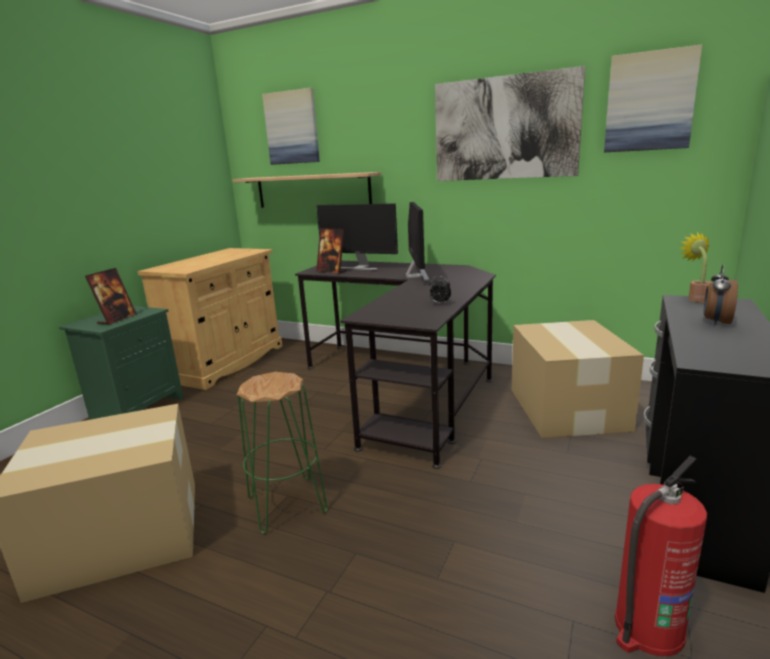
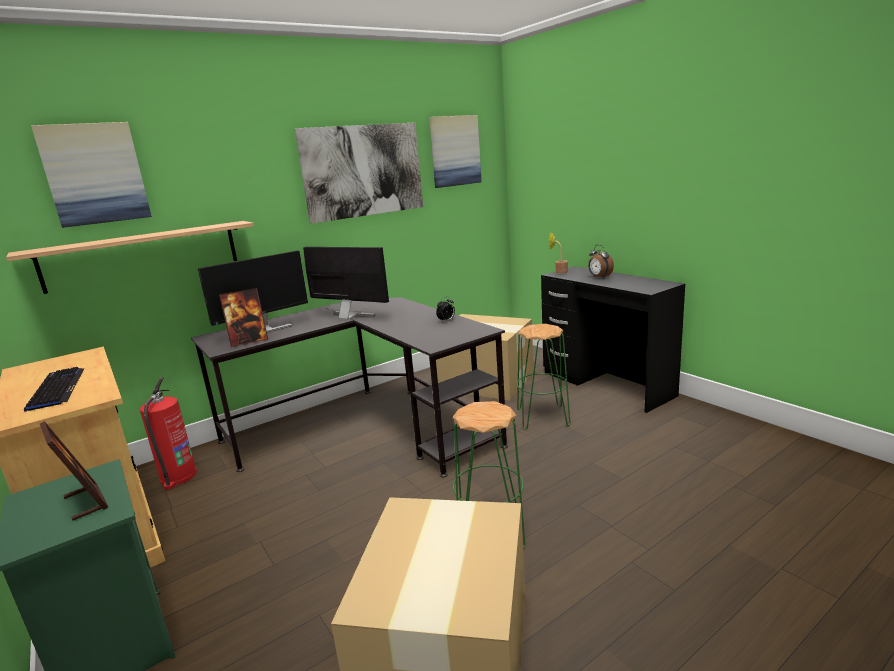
camera: 60 degrees left, 0 degrees up
fire extinguisher [615,456,707,656] -> fire extinguisher moved to [140,378,197,490]
none -> keyboard [24,367,84,412]
none -> green stool [517,324,571,430]

